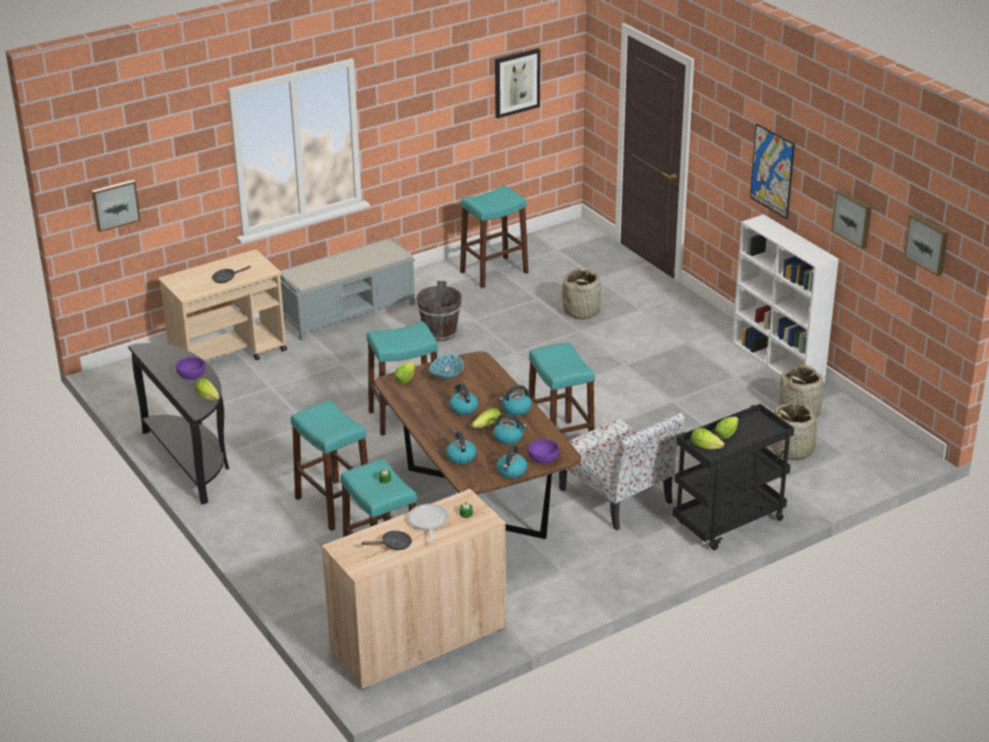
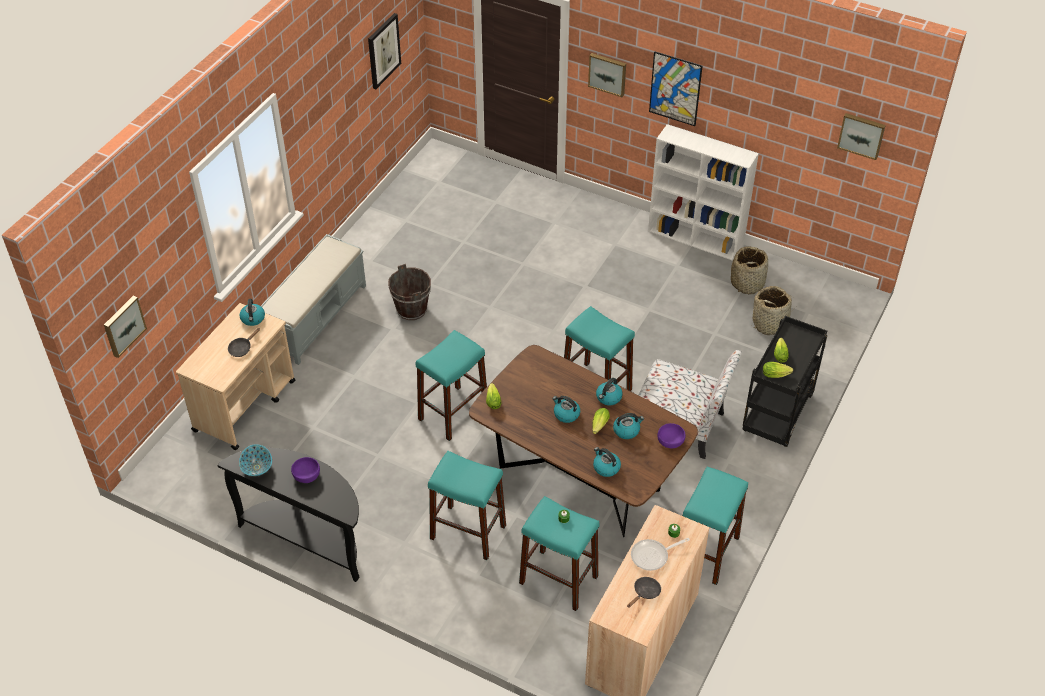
camera: 30 degrees left, 15 degrees up
lettuce [195,378,219,401] -> none
frying pan [408,504,449,544] -> frying pan turned 75 degrees counterclockwise [631,538,690,571]
bowl [429,354,464,380] -> bowl moved to [239,444,272,476]
turquoise stool [460,186,529,288] -> turquoise stool moved to [682,466,748,585]
kettle [497,445,527,478] -> kettle moved to [239,299,265,326]
basket [562,268,601,320] -> none
picture [831,189,872,249] -> picture moved to [588,53,626,97]

